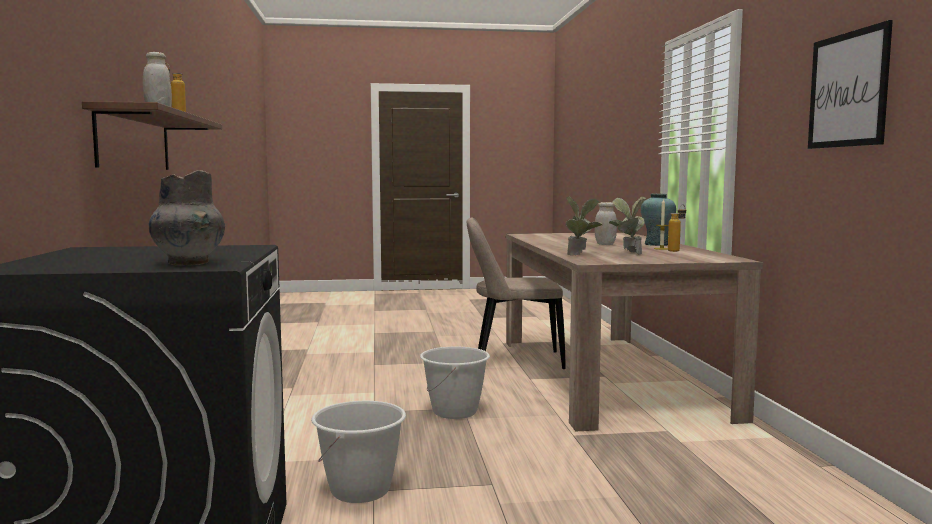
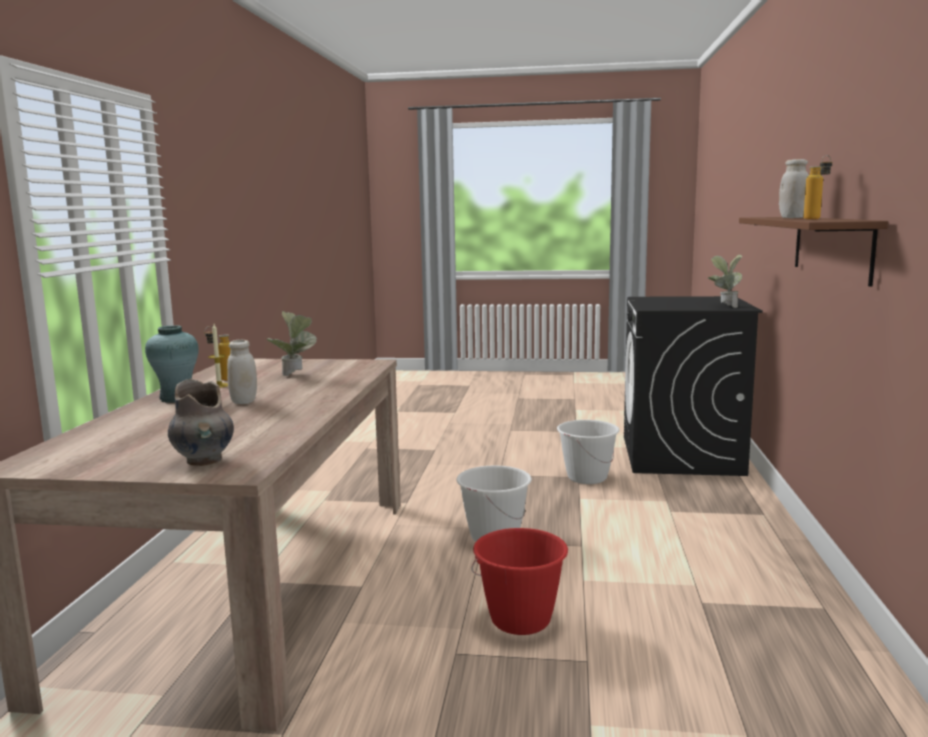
camera: 165 degrees left, 5 degrees up
grey vase [149,170,225,265] -> grey vase moved to [168,378,234,466]
beige chair [467,218,566,369] -> none
potted plant [565,197,602,255] -> potted plant moved to [708,255,742,308]
picture [808,20,893,149] -> none
none -> red bucket [472,528,568,635]

